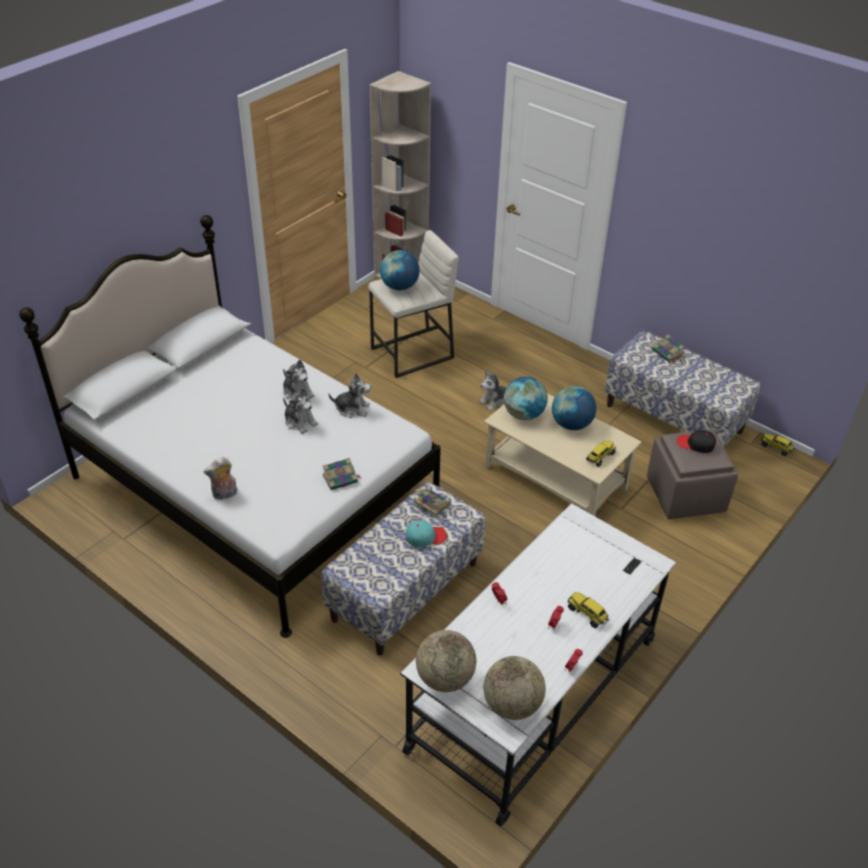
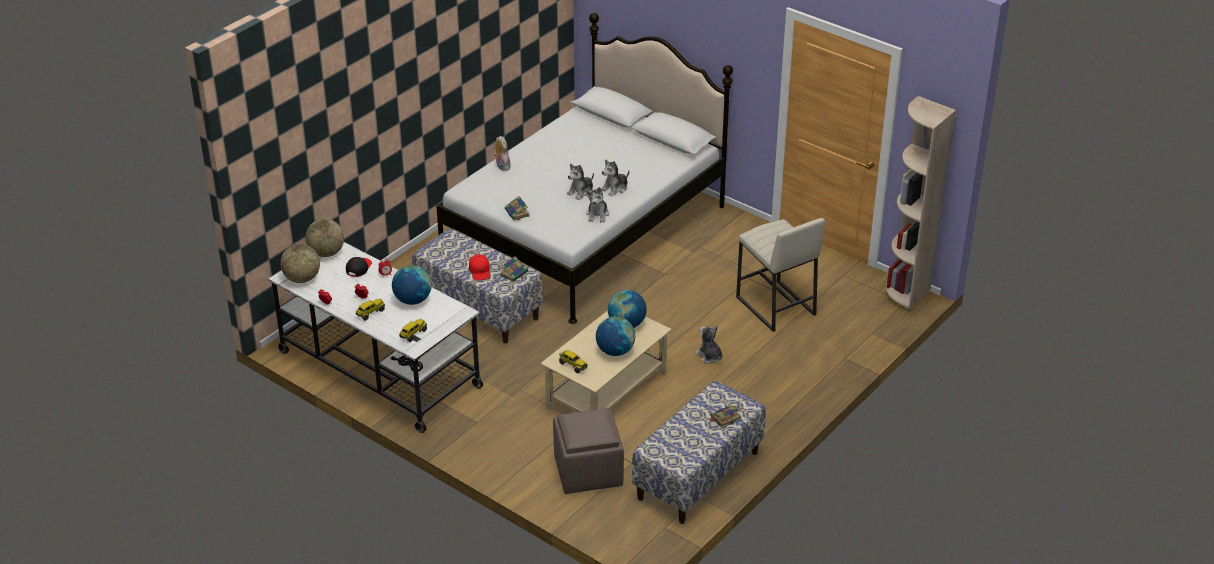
camera: 90 degrees right, 5 degrees down
globe [380,250,420,290] -> globe moved to [392,265,432,305]
turquoise cap [406,521,447,547] -> red cap [469,254,490,281]
black cap [677,430,716,453] -> black cap moved to [346,257,372,277]
toy truck [761,434,795,456] -> toy truck moved to [399,319,427,342]

